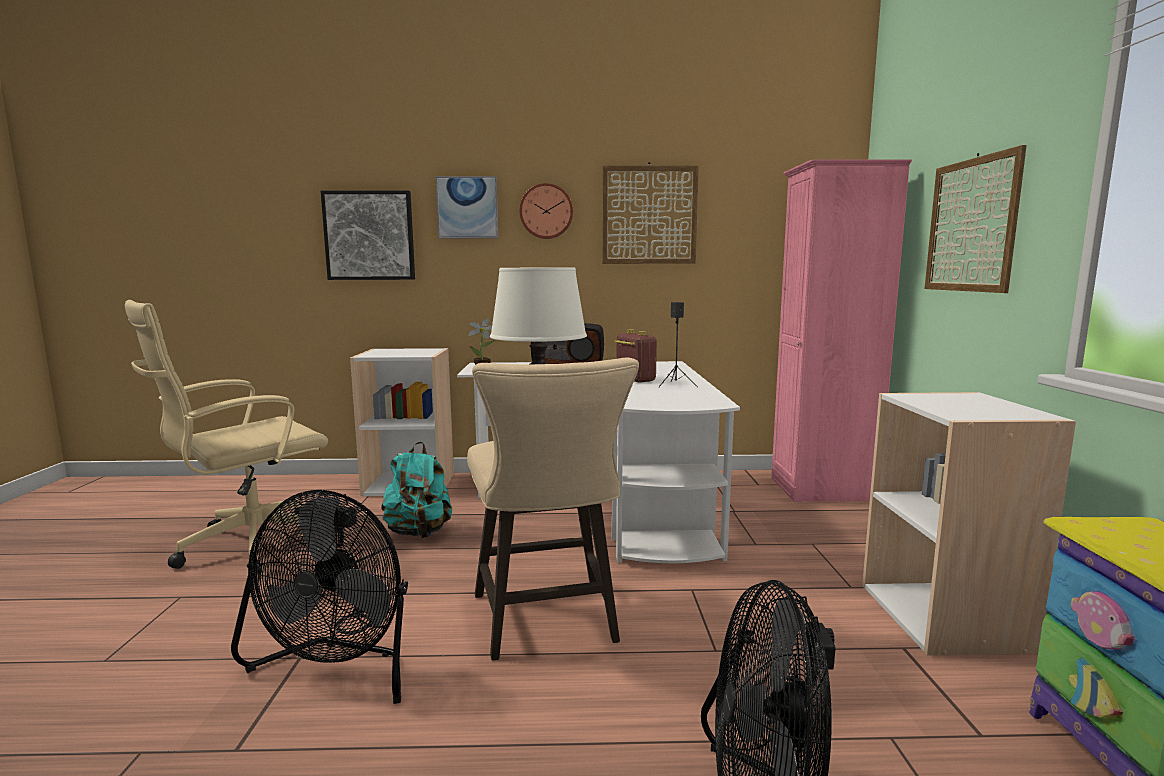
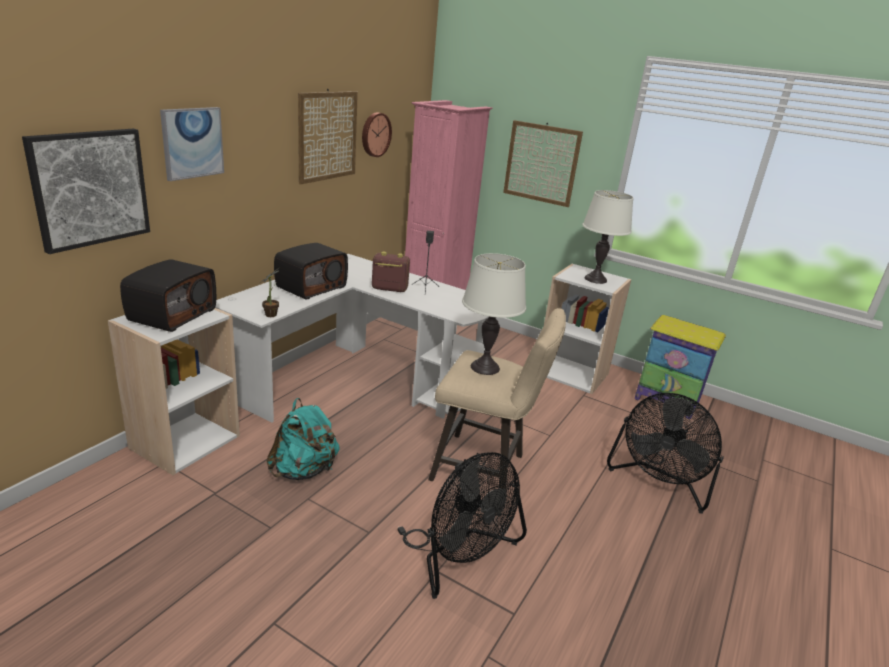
camera: 60 degrees left, 15 degrees up
beige office chair [125,300,328,573] -> none
wall clock [519,183,573,239] -> wall clock moved to [362,113,392,157]
none -> radio [120,259,216,332]
none -> white table lamp [582,190,633,284]

